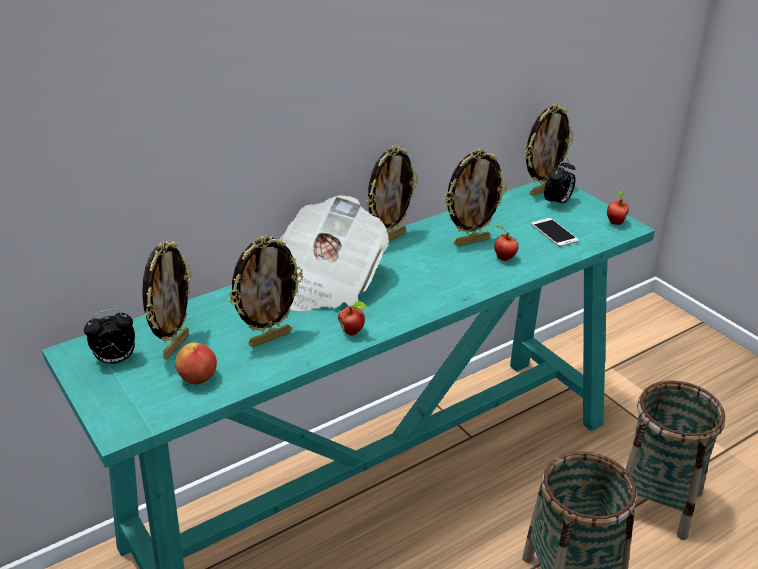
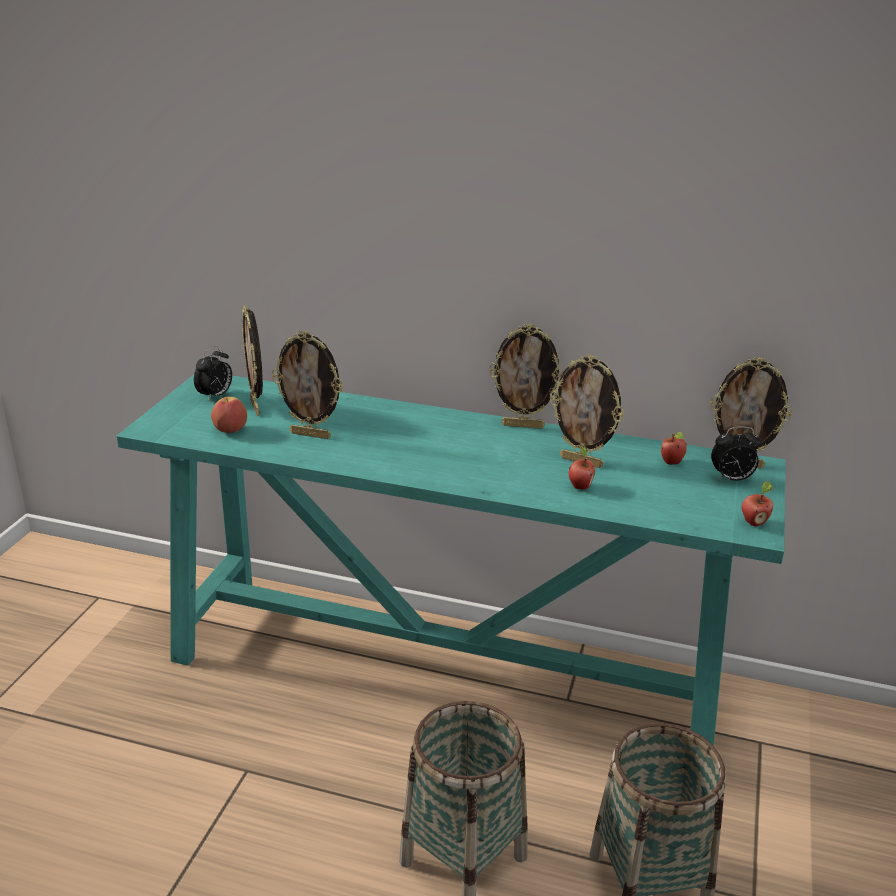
camera: 50 degrees right, 5 degrees down
alarm clock [84,309,135,366] -> alarm clock turned 90 degrees counterclockwise [194,346,232,402]
picture frame [142,241,192,360] -> picture frame turned 90 degrees clockwise [242,306,263,416]
newspaper [279,195,389,311] -> none
apple [338,301,367,336] -> apple moved to [661,432,687,465]
phone [531,218,579,247] -> none

